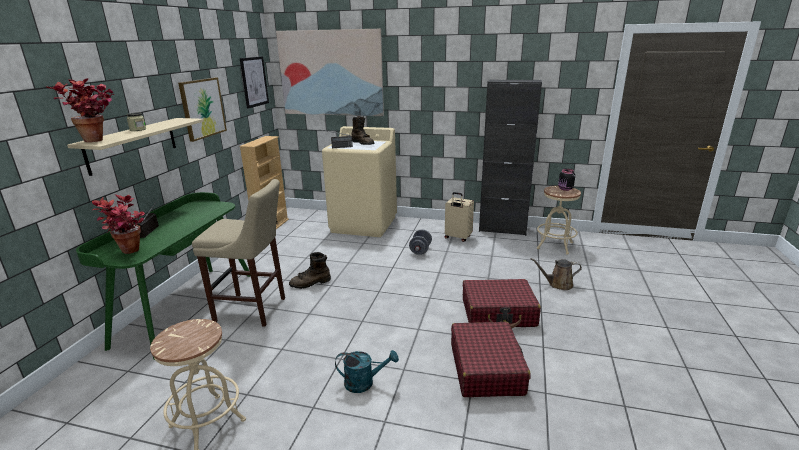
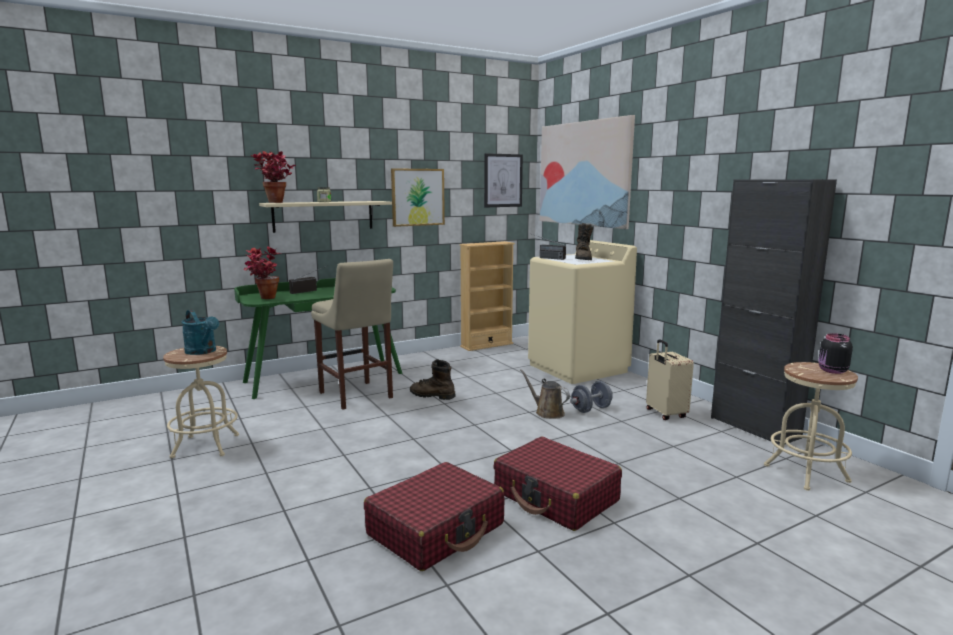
camera: 45 degrees right, 10 degrees down
turquoise watering can [335,350,399,393] -> turquoise watering can moved to [181,310,219,355]
brown watering can [531,258,582,290] -> brown watering can moved to [520,369,570,419]

